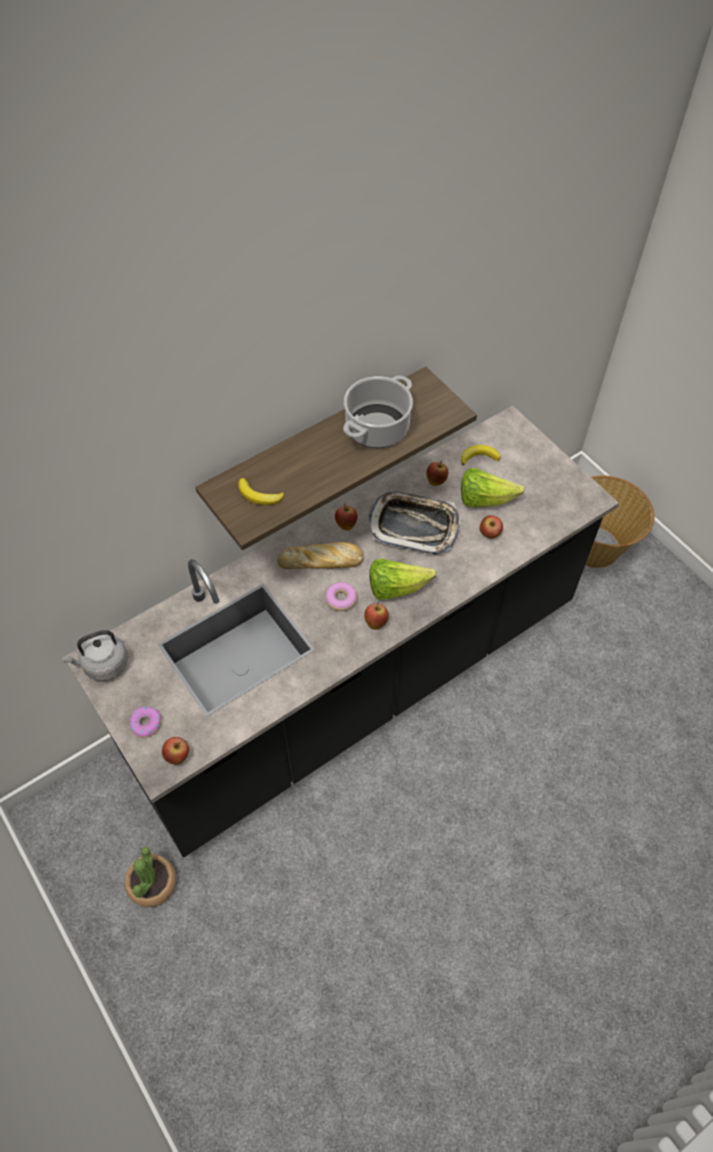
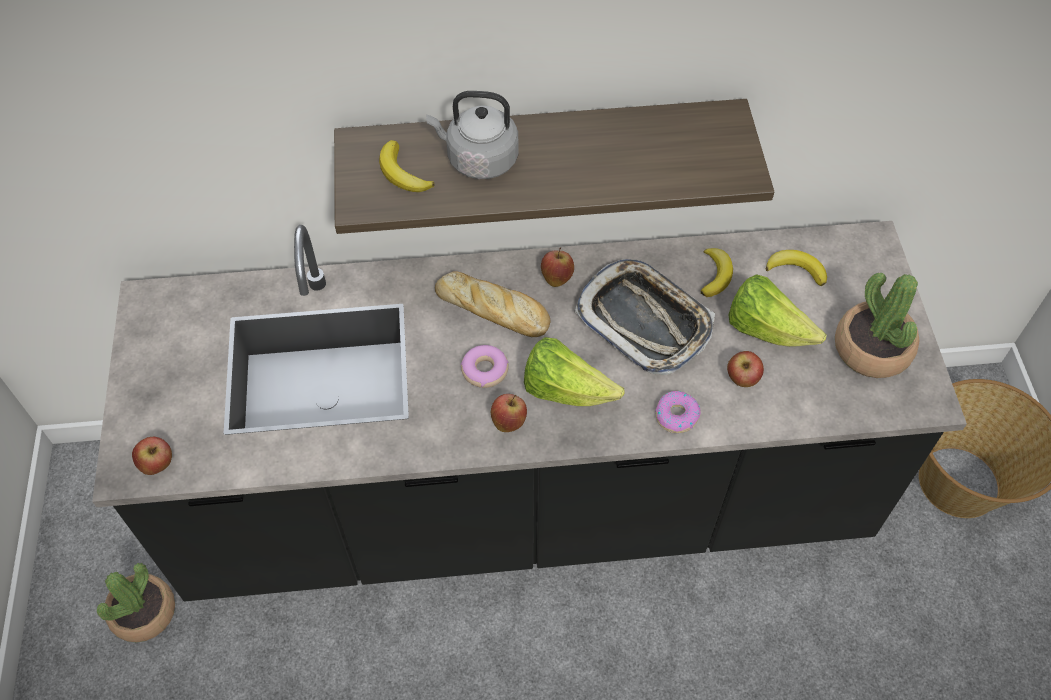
camera: 30 degrees right, 0 degrees up
grey kettle [62,630,128,681] -> grey kettle moved to [426,91,519,179]
donut [130,706,161,738] -> donut moved to [655,391,701,433]
cooking pot [343,376,413,448] -> none
apple [426,461,448,486] -> banana [701,248,733,297]
none -> potted plant [835,273,920,378]

